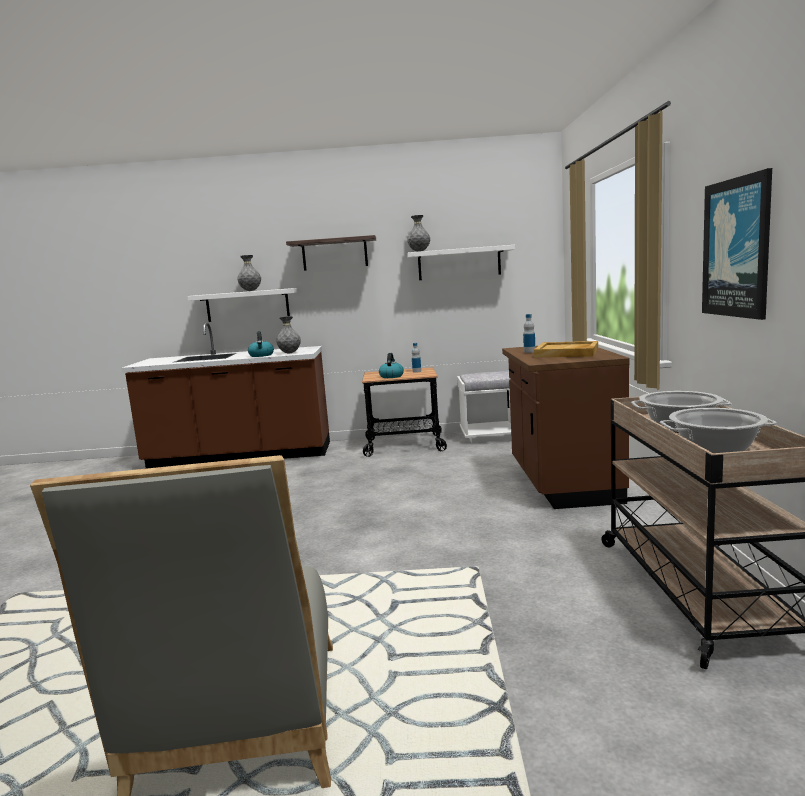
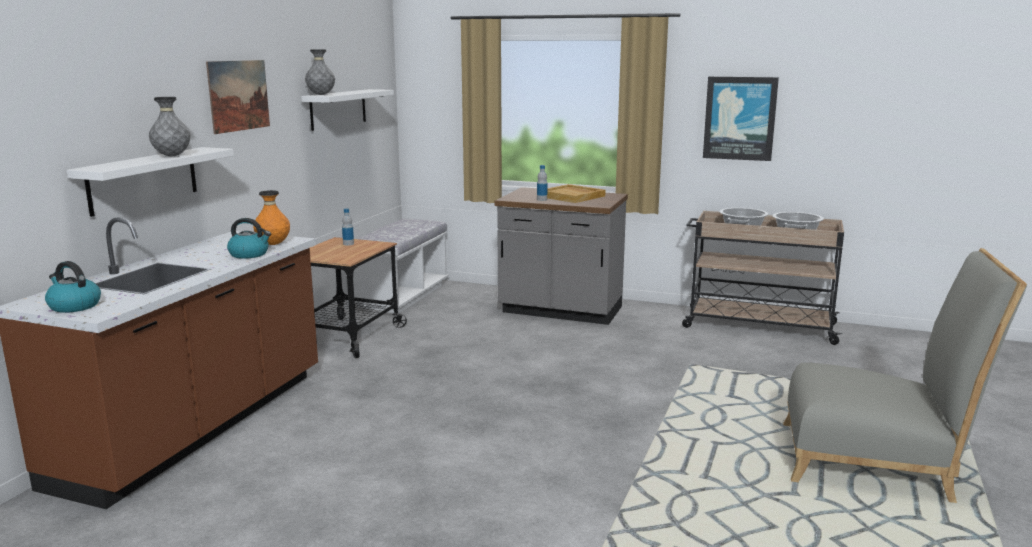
camera: 70 degrees left, 5 degrees up
grey vase [276,316,301,353] -> orange vase [253,190,290,245]
shelf [286,235,376,271] -> picture [206,60,270,134]
kettle [379,353,404,378] -> kettle moved to [45,261,101,313]
brown counter [502,346,630,509] -> grey counter [495,187,628,325]

